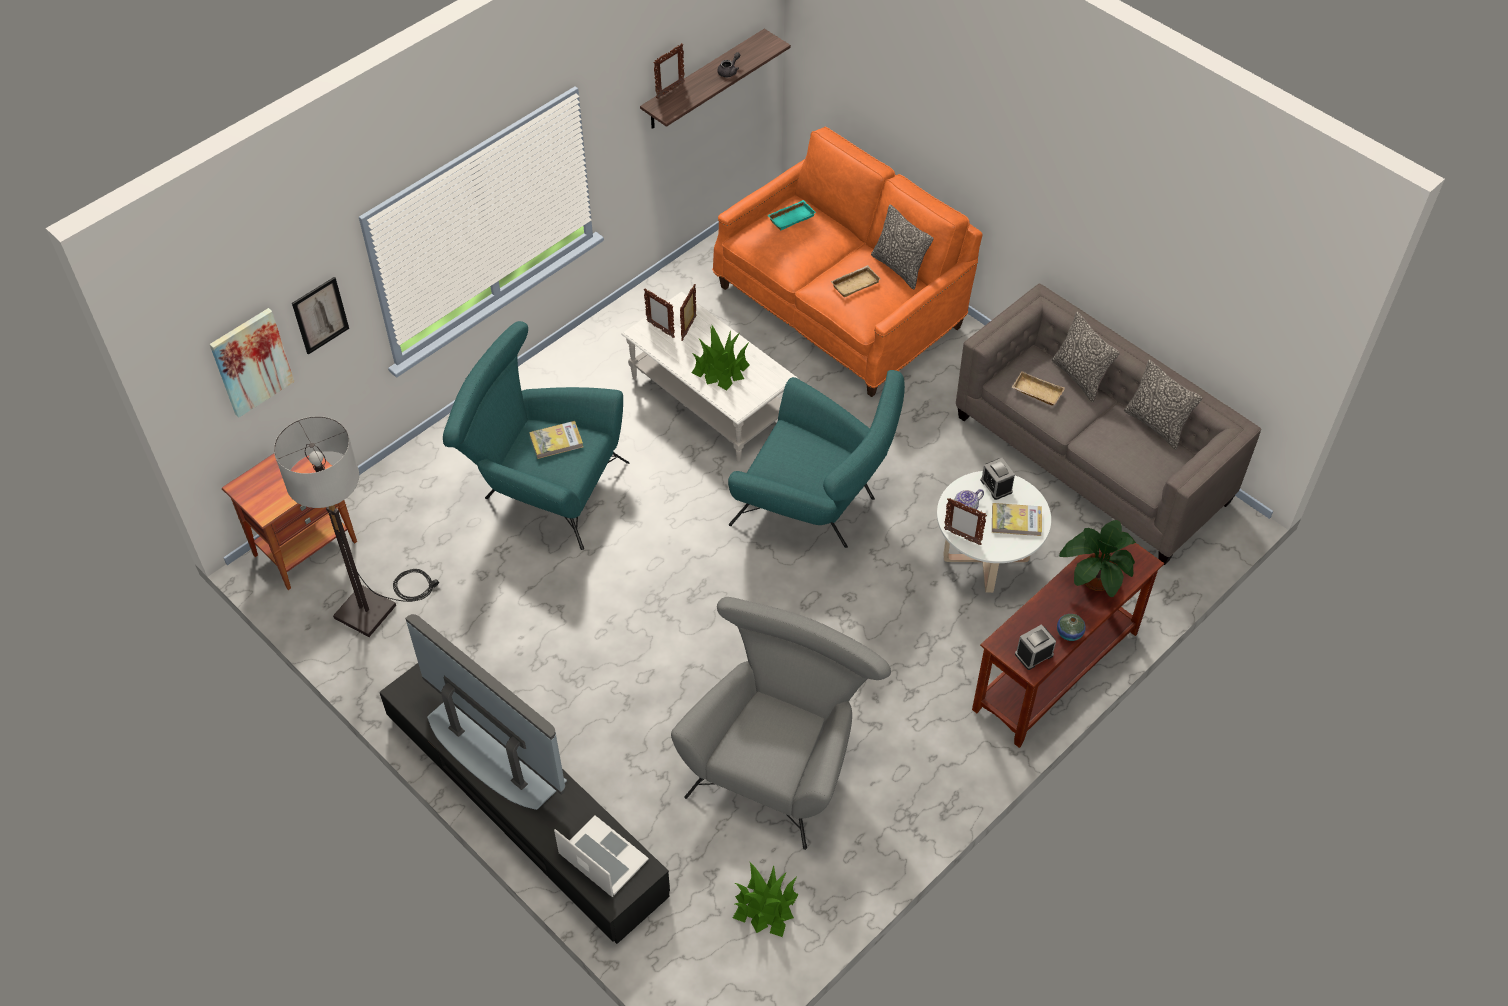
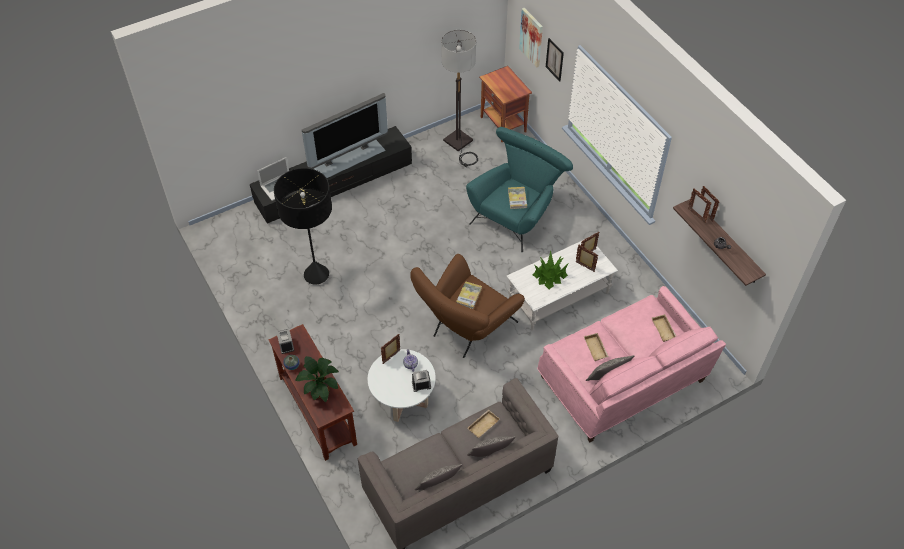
camera: 105 degrees right, 0 degrees up
grey armchair [671,597,891,850] -> black floor lamp [274,168,332,285]
orange sofa [712,127,982,397] -> pink sofa [537,286,726,442]
turquoise armchair [728,370,905,548] -> brown armchair [410,254,525,358]
potted plant [733,861,798,937] -> none
turquoise tray [767,200,816,230] -> beige tray [652,314,676,342]
book [992,503,1042,536] -> book moved to [456,281,482,309]
none -> picture frame [688,188,712,223]

